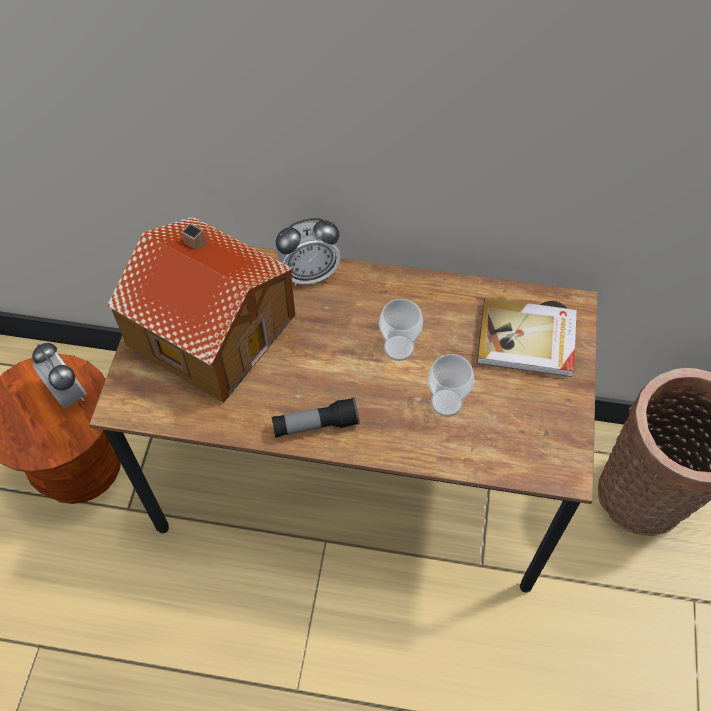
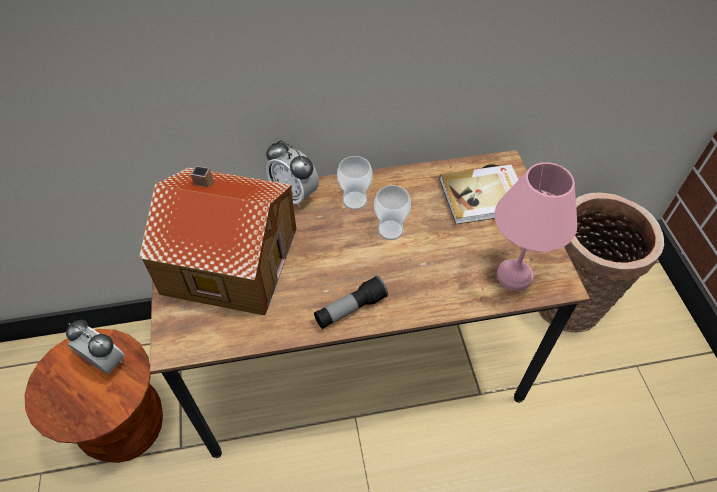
camera: 20 degrees left, 5 degrees down
alarm clock [276,218,341,286] -> alarm clock turned 75 degrees clockwise [266,140,319,208]
cup [428,354,474,417] -> cup moved to [337,156,373,210]
none -> pink table lamp [495,162,578,291]

